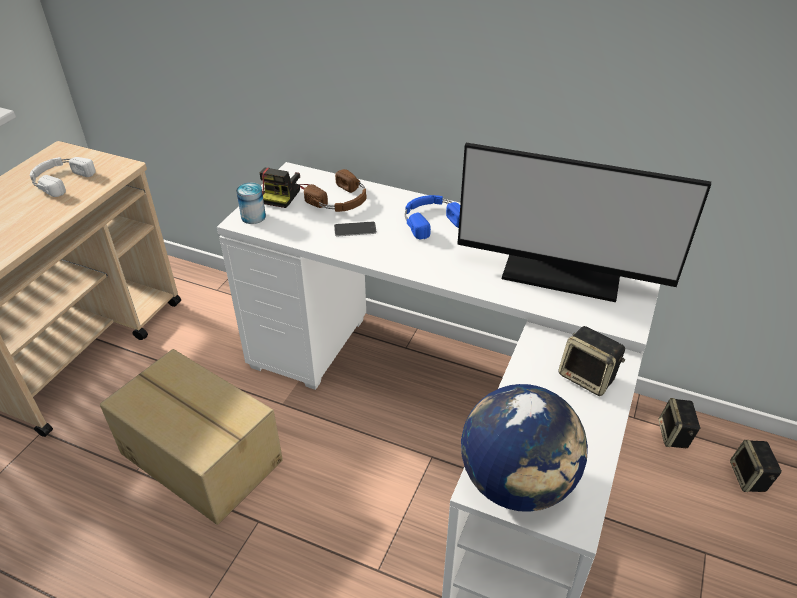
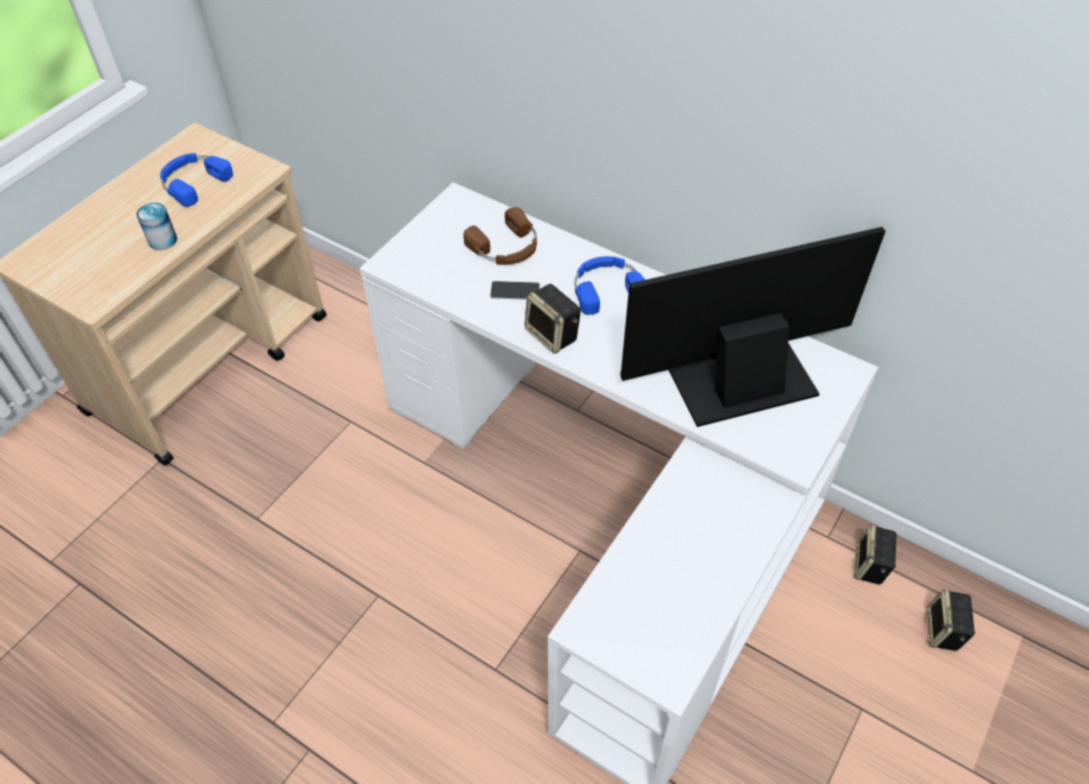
camera: 10 degrees right, 10 degrees up
white headphones [30,157,96,197] -> blue headphones [160,153,233,207]
cardboard box [100,349,283,525] -> none
can [236,183,266,224] -> can moved to [136,203,177,250]
camera [259,168,310,208] -> none
monitor [457,143,711,302] -> monitor turned 135 degrees clockwise [620,227,885,427]
globe [461,384,588,512] -> none
speaker [558,326,625,396] -> speaker moved to [525,284,581,354]

